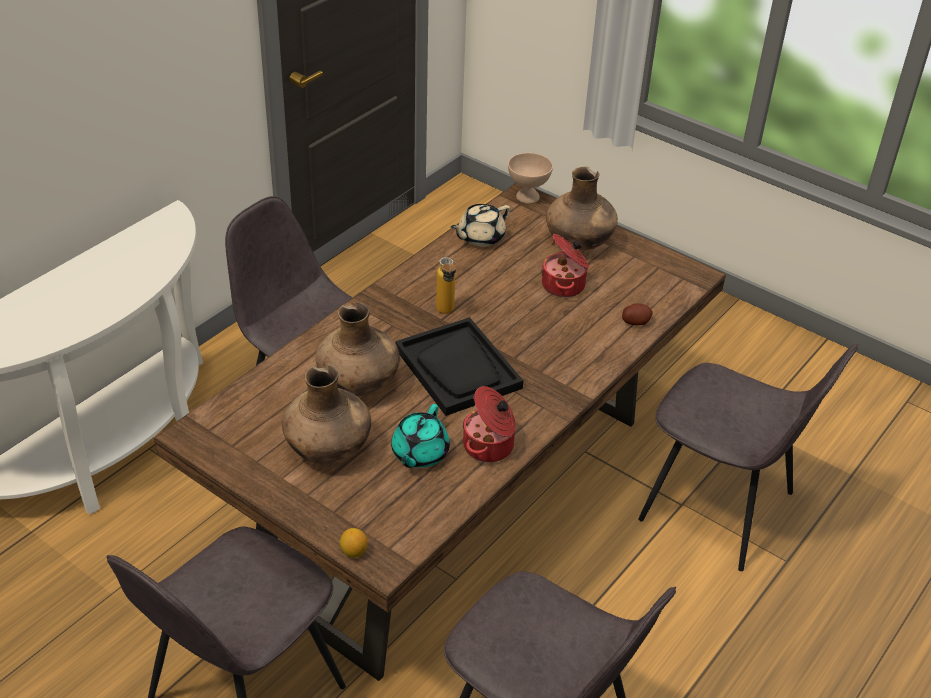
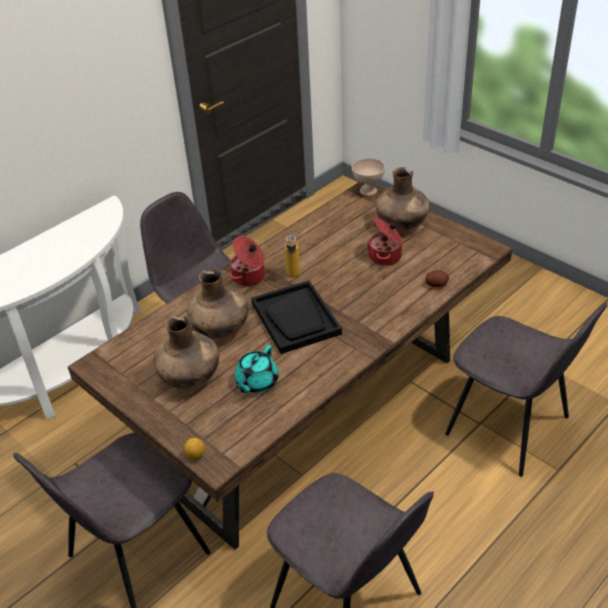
camera: 10 degrees right, 0 degrees up
beige teapot [451,204,510,247] -> none
cooking pot [463,386,516,462] -> cooking pot moved to [230,236,265,286]

